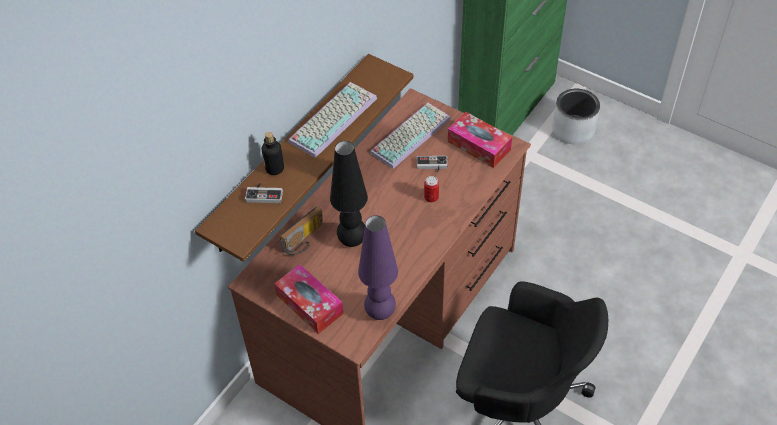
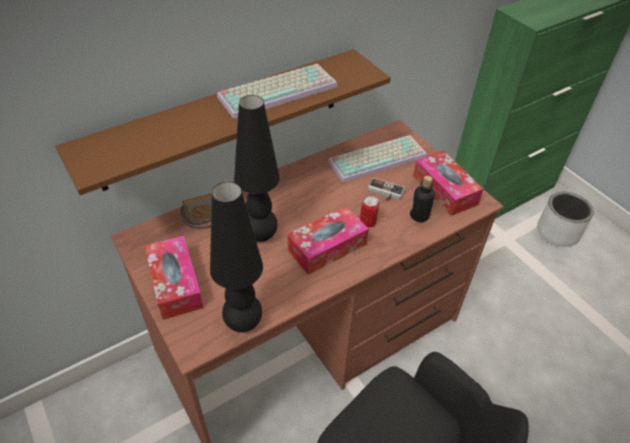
camera: 20 degrees right, 5 degrees down
game controller [245,183,283,203] -> none
bottle [262,132,284,175] -> bottle moved to [410,176,435,222]
purple table lamp [358,215,398,320] -> black table lamp [210,182,263,332]
none -> tissue box [287,206,369,275]

